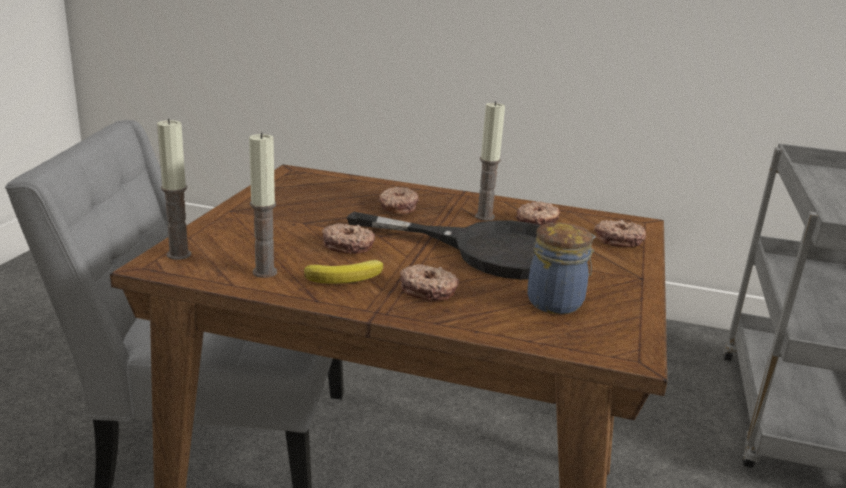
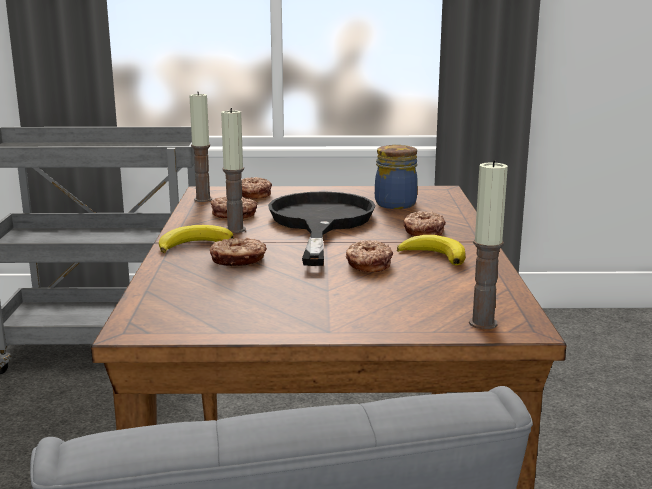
camera: 105 degrees left, 5 degrees down
candle [249,132,277,278] -> candle moved to [189,91,212,202]
none -> banana [159,225,234,253]

